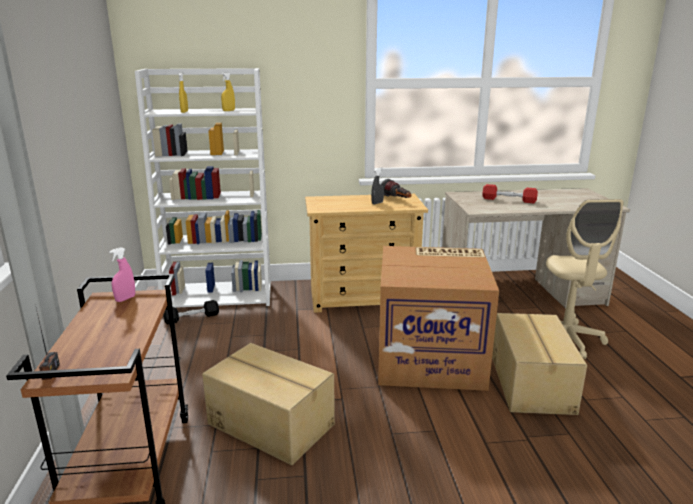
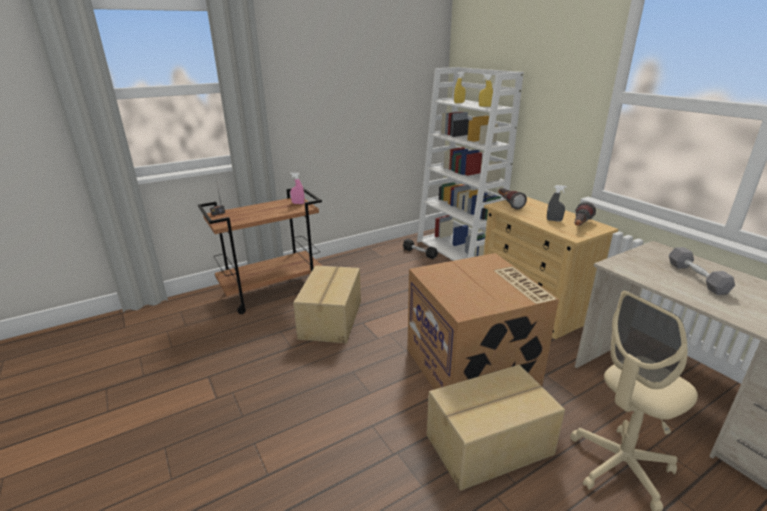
camera: 65 degrees right, 5 degrees up
red dumbbell [482,184,538,203] -> grey dumbbell [669,247,735,295]
none -> flashlight [498,188,527,210]

